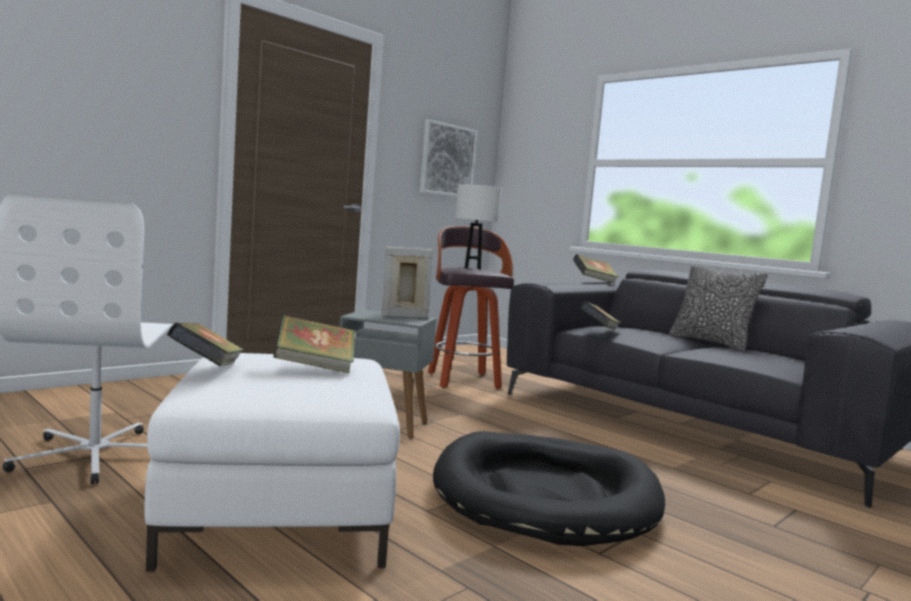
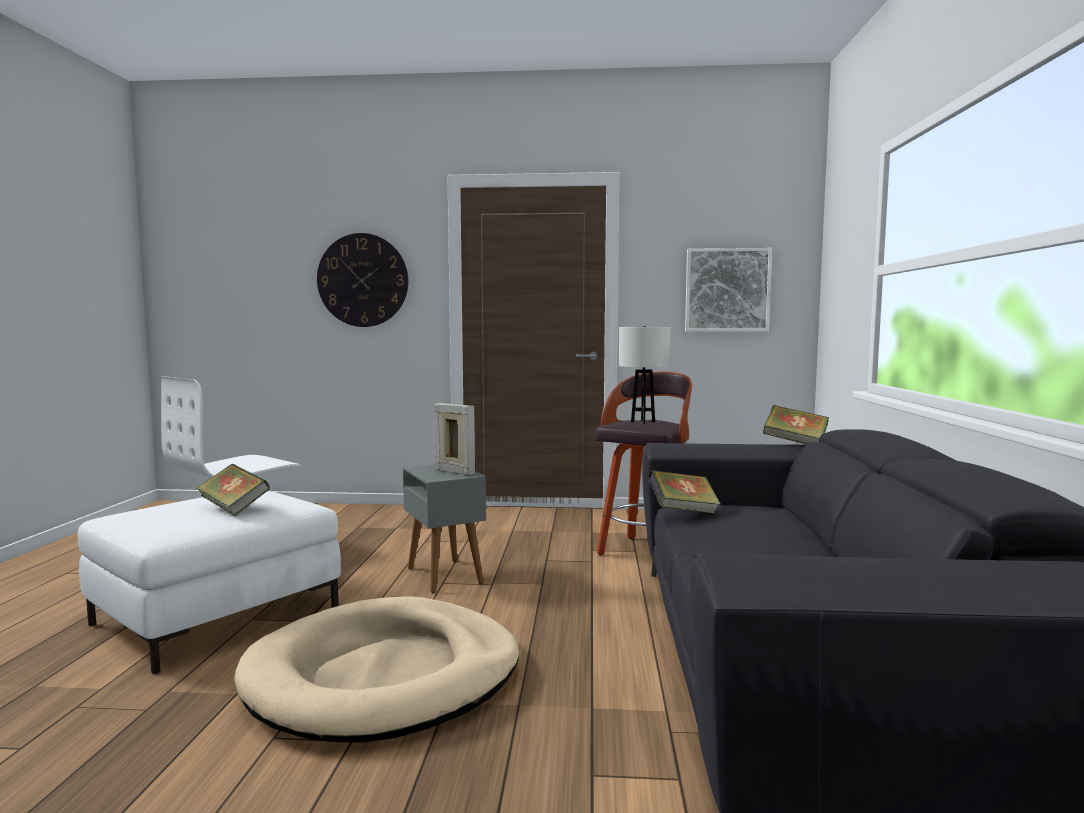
camera: 50 degrees right, 0 degrees up
book [167,322,243,366] -> none
black dog bed [433,431,665,546] -> beige dog bed [234,596,519,743]
pillow [669,265,768,351] -> none
none -> wall clock [317,233,408,327]

